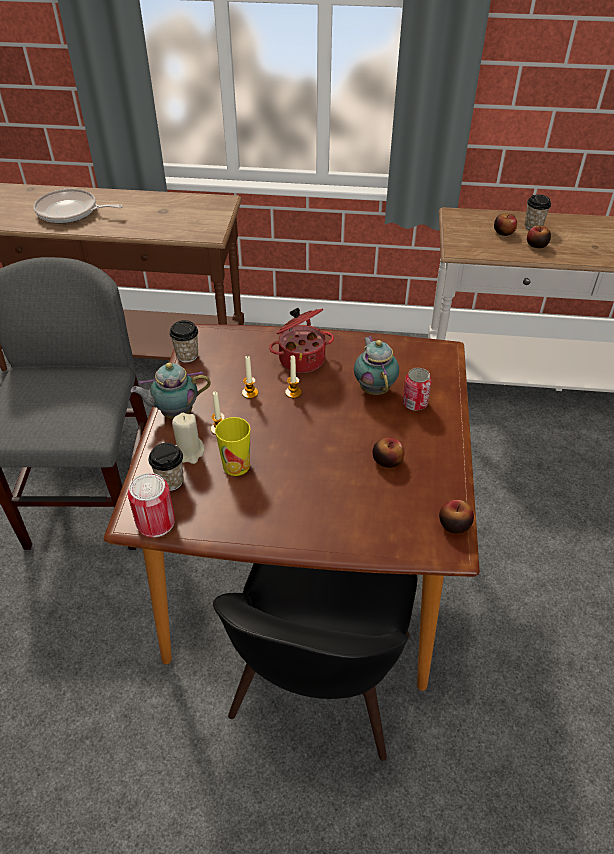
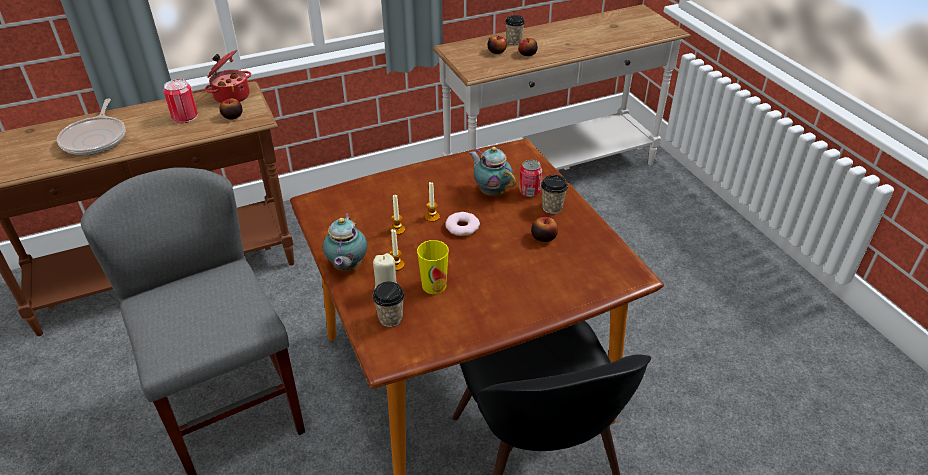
camera: 30 degrees left, 5 degrees down
frying pan [33,189,123,223] -> frying pan turned 75 degrees counterclockwise [57,98,126,155]
can [128,473,175,537] -> can moved to [163,79,198,123]
teapot [131,363,211,419] -> teapot turned 45 degrees counterclockwise [323,213,367,271]
cup [169,320,198,362] -> cup moved to [541,175,568,214]
cooking pot [269,308,334,373] -> cooking pot moved to [205,50,251,103]
apple [439,500,474,534] -> apple moved to [219,99,242,120]
none -> donut [446,212,480,236]

